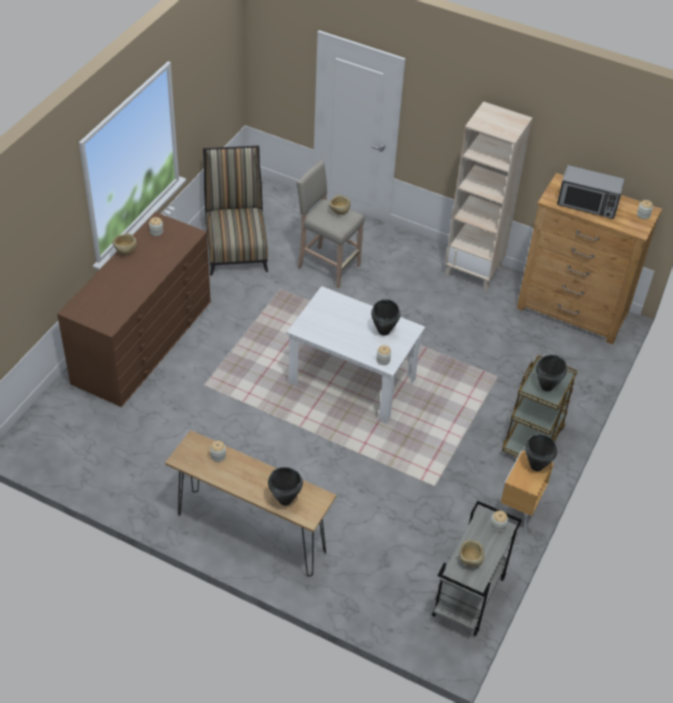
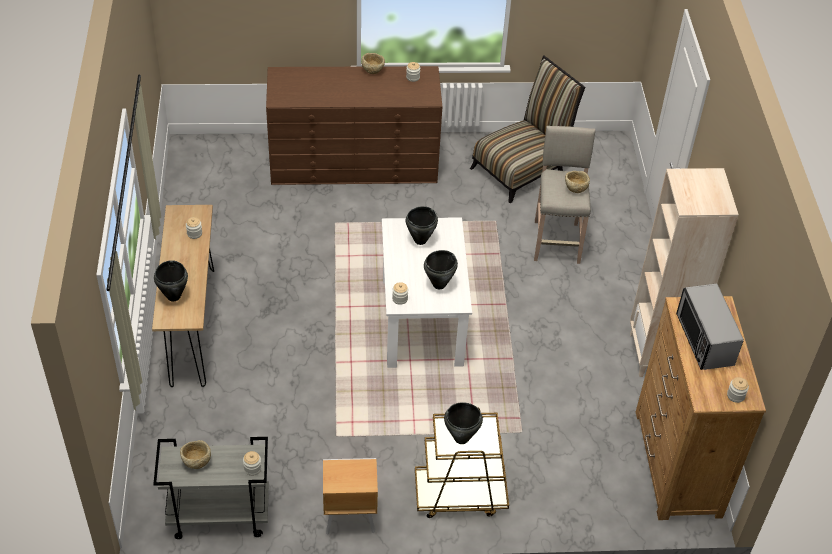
camera: 60 degrees right, 0 degrees up
black cooking pot [525,434,557,471] -> black cooking pot moved to [405,206,438,245]

